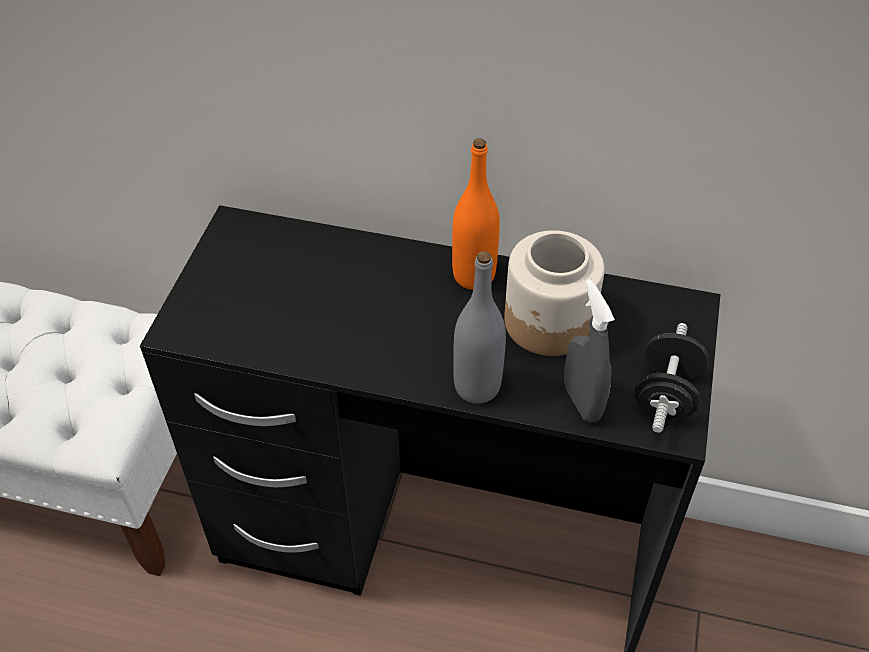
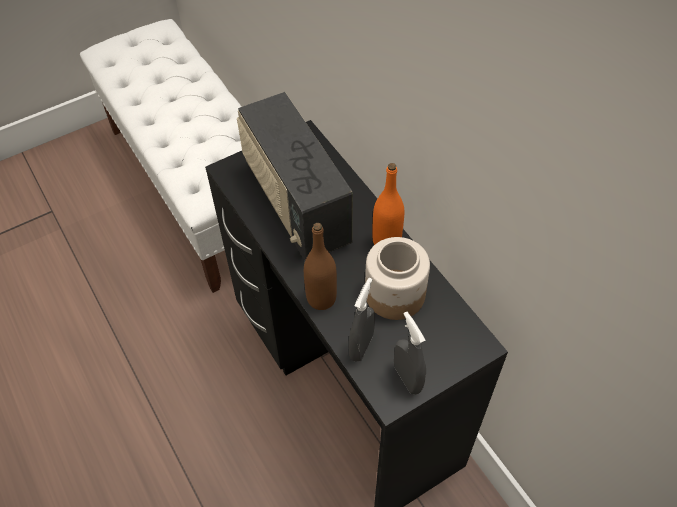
camera: 45 degrees right, 5 degrees up
grey bottle [453,251,506,404] -> brown bottle [304,223,337,310]
black dumbbell [634,323,709,433] -> grey spray bottle [394,312,426,395]
none -> radio [237,92,353,261]

